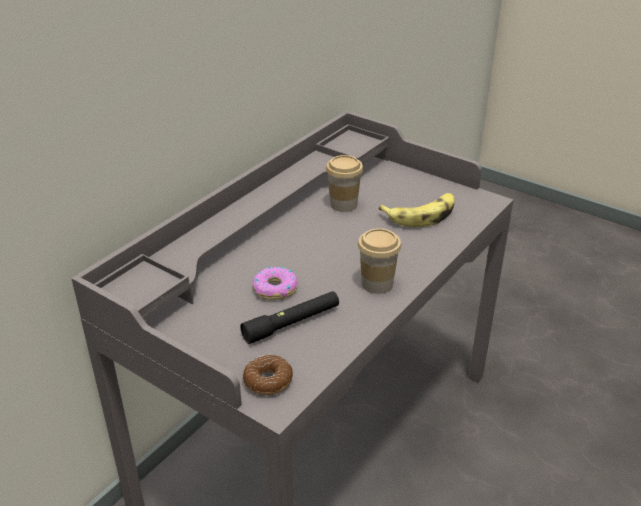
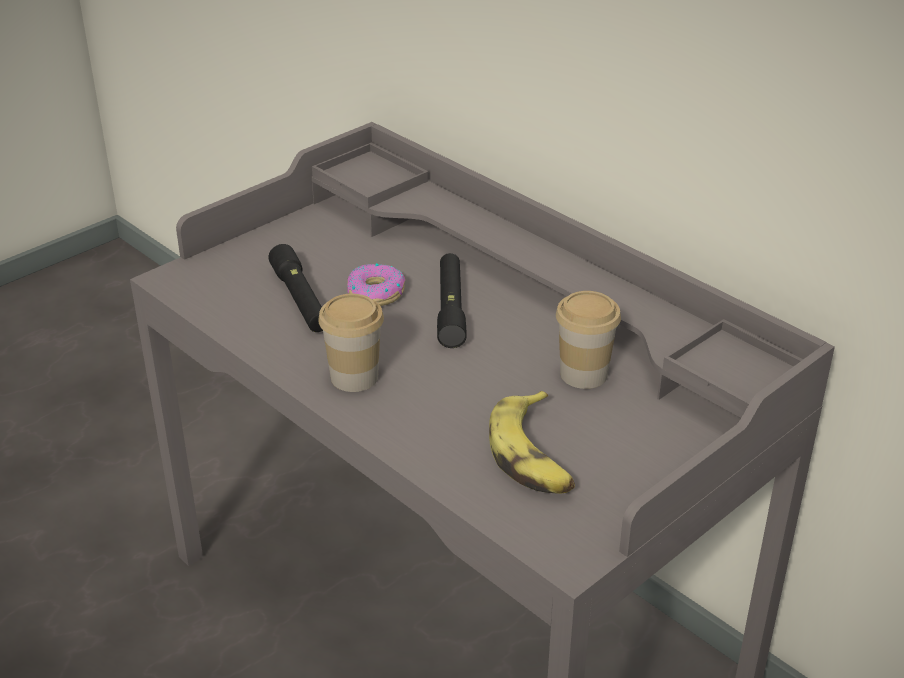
camera: 100 degrees right, 0 degrees up
donut [243,355,293,395] -> none
none -> black flashlight [437,253,467,348]

